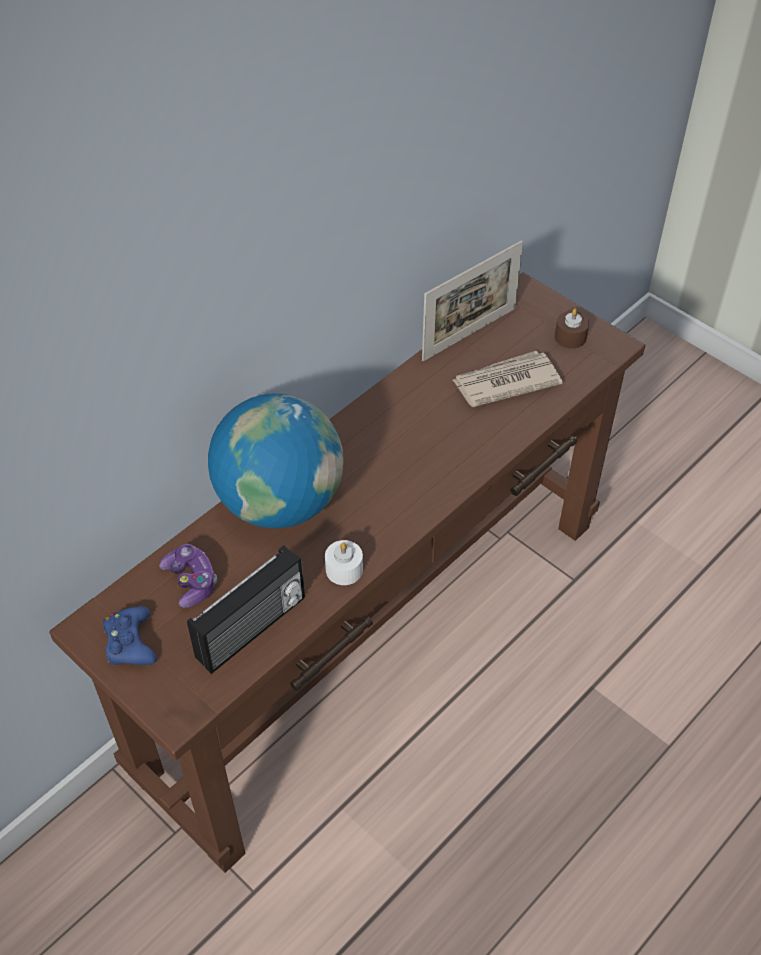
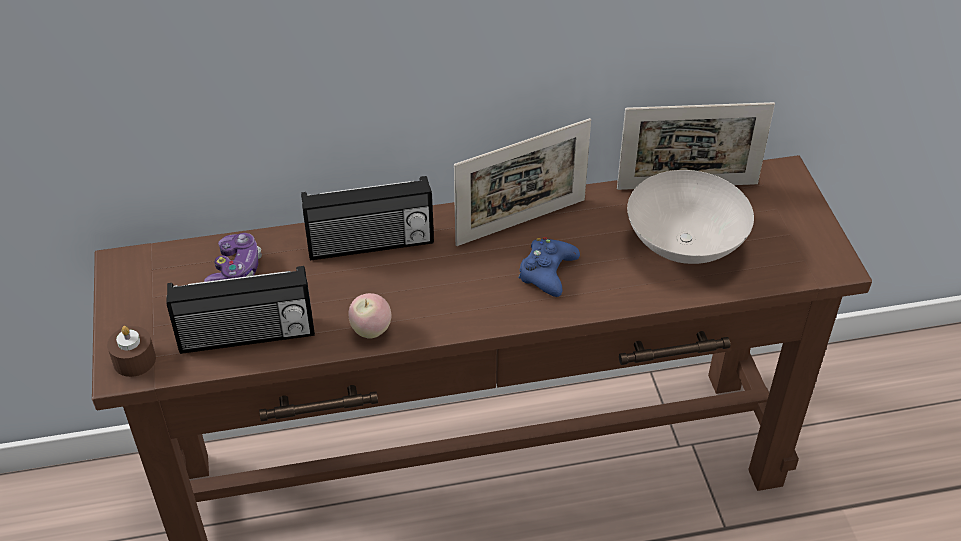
camera: 35 degrees right, 5 degrees down
blue game controller [103,606,157,665] -> blue game controller moved to [518,237,580,297]
globe [208,394,344,529] -> radio [301,176,434,261]
white candle [325,540,363,585] -> apple [348,293,391,339]
newspaper [452,351,563,407] -> white bowl [627,170,754,264]
brown candle [555,309,589,349] -> brown candle moved to [107,326,156,377]
none -> picture frame [454,118,591,246]

